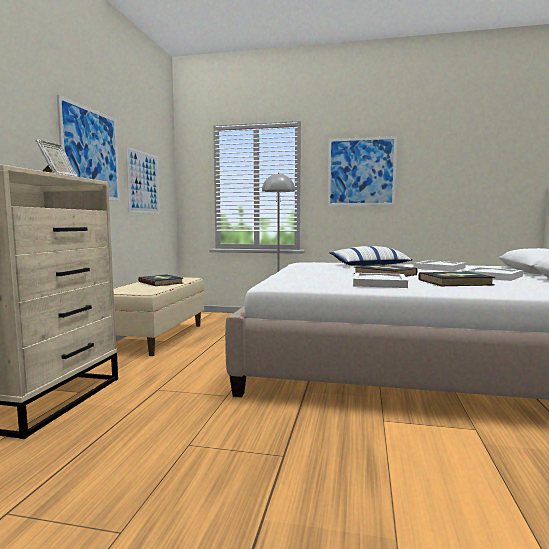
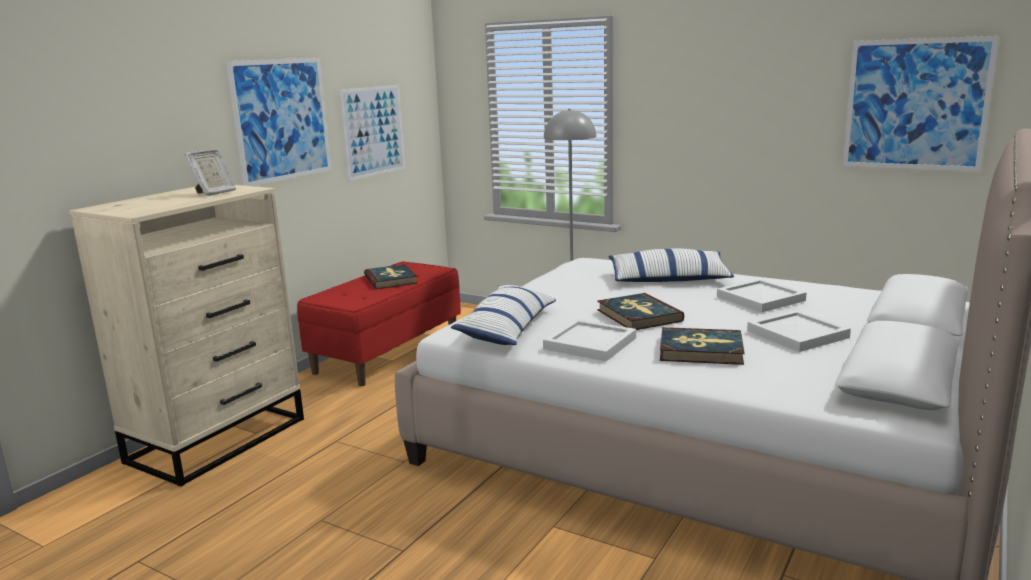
camera: 20 degrees right, 10 degrees up
beige bench [113,277,204,356] -> red bench [297,261,461,386]
picture [328,136,397,206] -> picture moved to [842,36,999,172]
none -> pillow [450,285,556,345]

